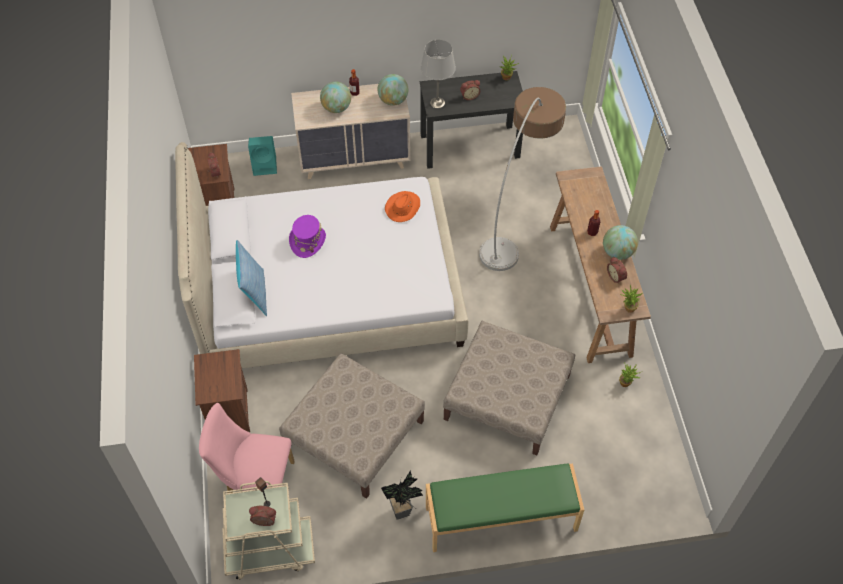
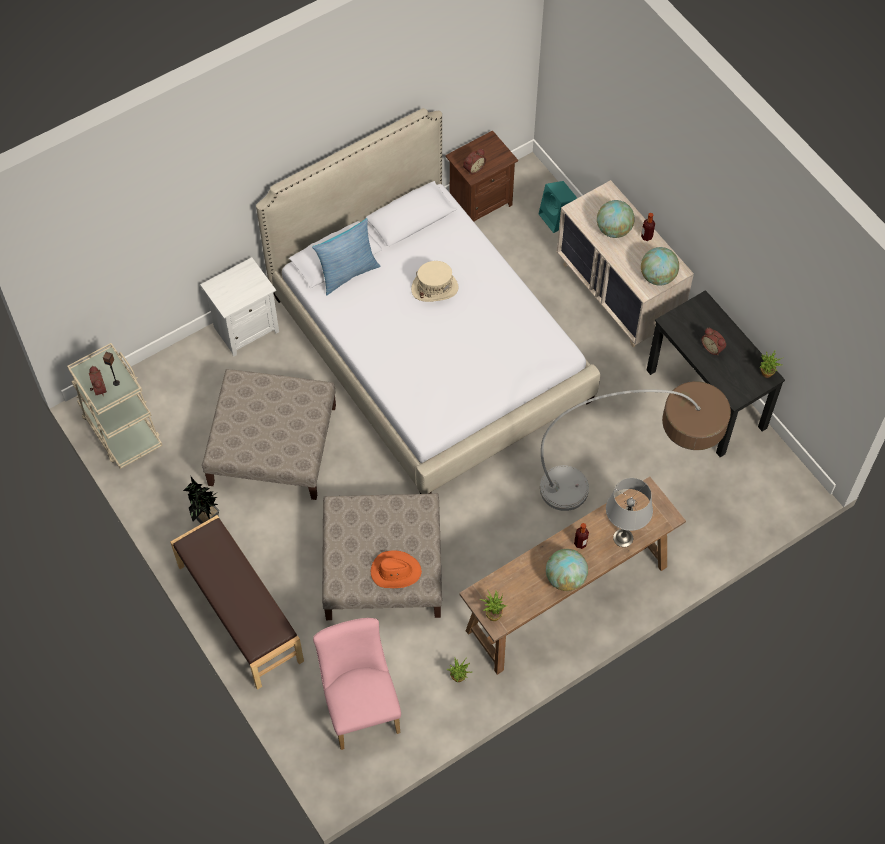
camera: 65 degrees right, 5 degrees up
brown nightstand [194,349,250,432] -> white nightstand [200,257,279,357]
pink chair [199,403,295,493] -> pink chair moved to [313,618,401,750]
purple hat [289,215,326,258] -> beige hat [411,261,459,302]
orange hat [385,191,420,222] -> orange hat moved to [371,550,422,588]
grey table lamp [421,40,456,108] -> grey table lamp moved to [606,478,653,547]
green bench [426,463,584,552] -> brown bench [170,515,304,690]
alarm clock [607,257,627,283] -> none

